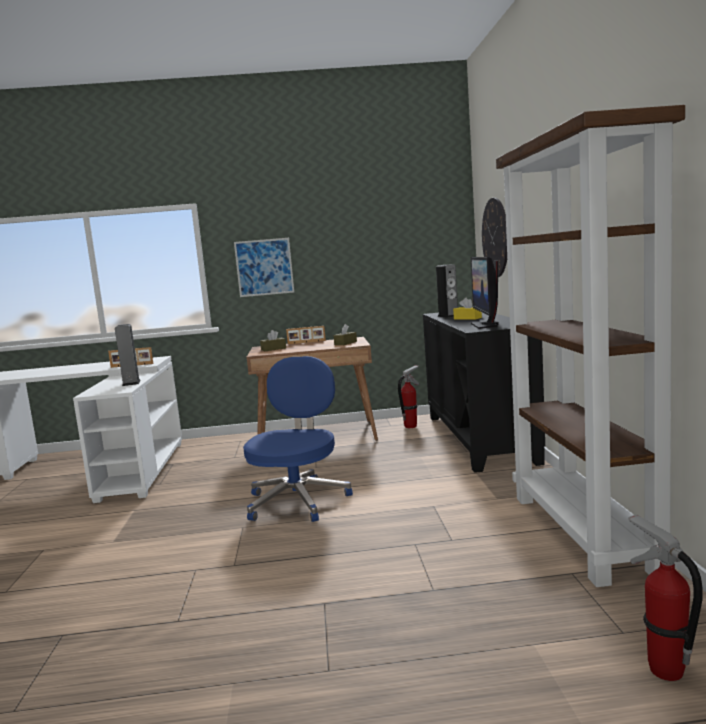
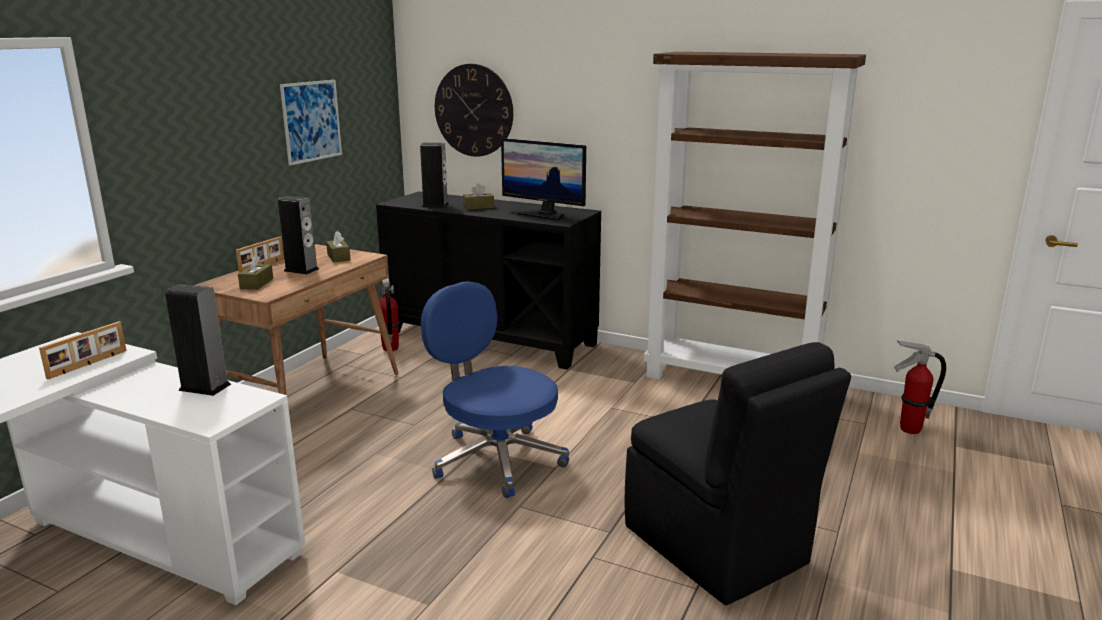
camera: 60 degrees left, 10 degrees up
picture [234,238,294,297] -> picture moved to [280,80,342,165]
yellow tissue box [453,298,482,320] -> brown tissue box [463,183,494,210]
none -> speaker [278,196,319,274]
none -> black chair [625,342,851,605]

